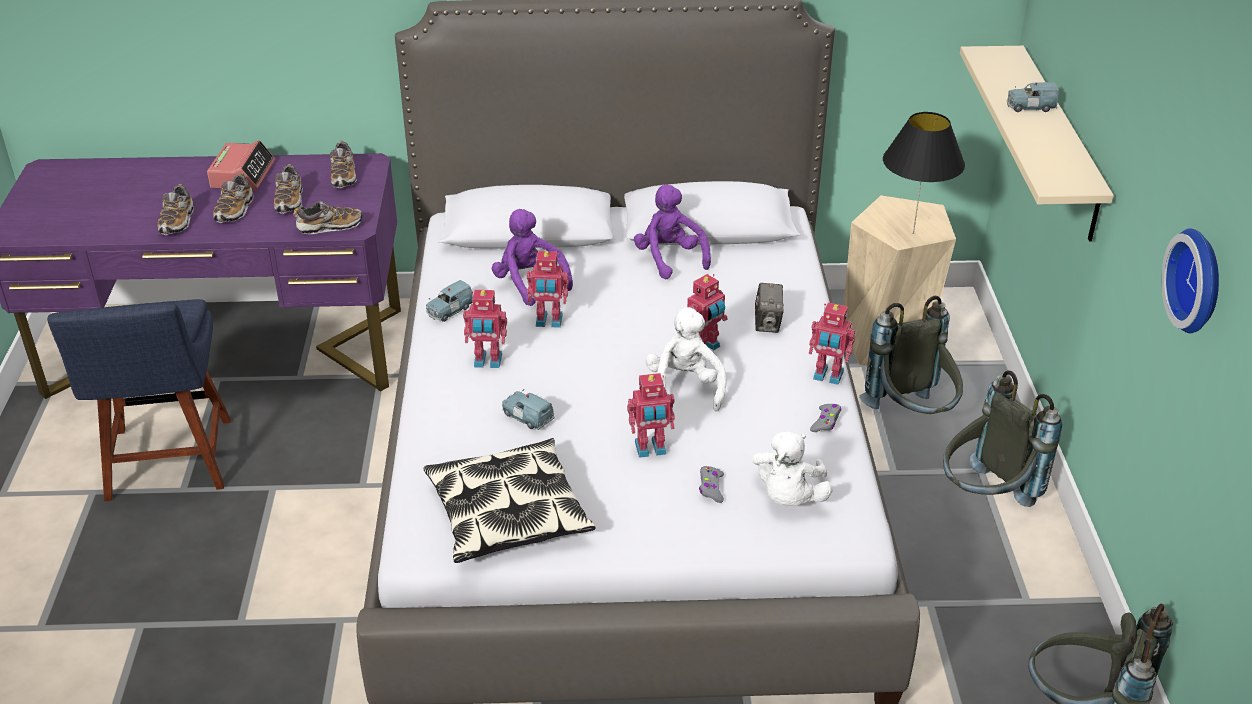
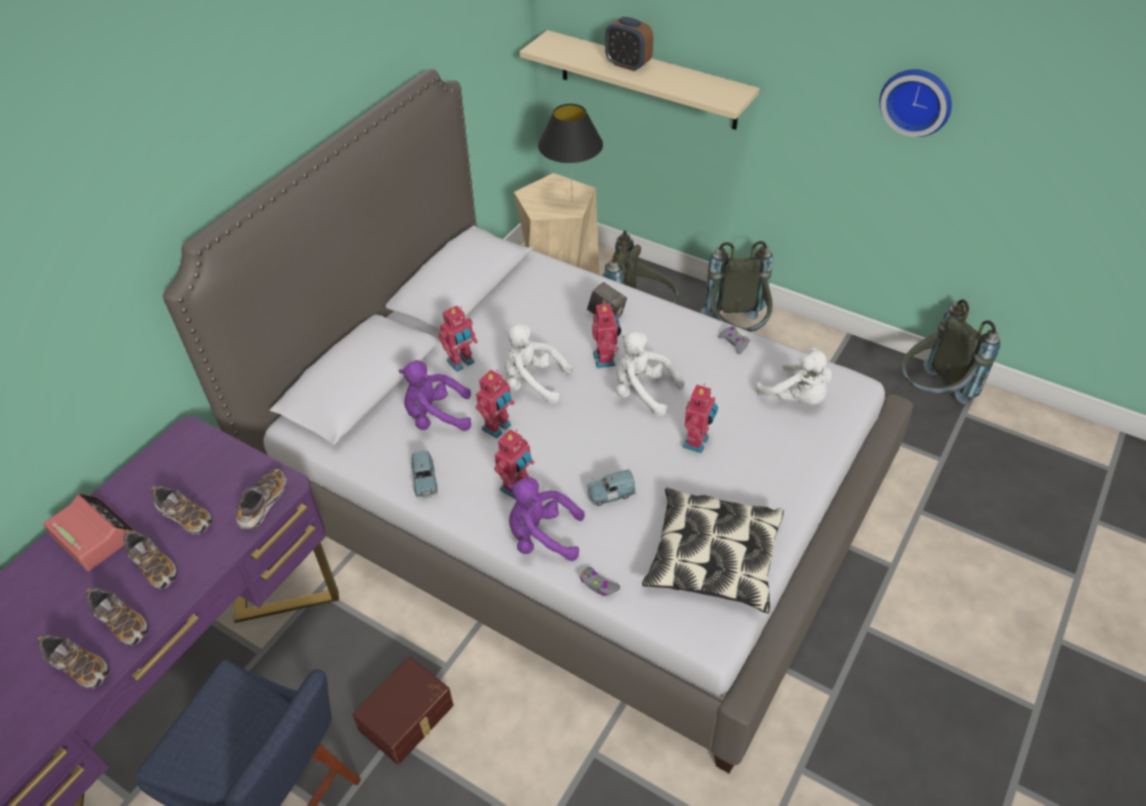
camera: 55 degrees left, 10 degrees up
shoe [330,141,357,188] -> shoe moved to [38,634,109,689]
purple plush toy [634,184,711,279] -> purple plush toy moved to [507,477,585,561]
grey game controller [699,466,724,503] -> grey game controller moved to [580,567,620,596]
toy robot [809,303,855,385] -> toy robot moved to [438,306,478,372]
blue toy car [1007,82,1059,112] -> alarm clock [605,17,653,72]
none -> brown storage box [352,657,453,765]
none -> white plush toy [505,324,573,404]

